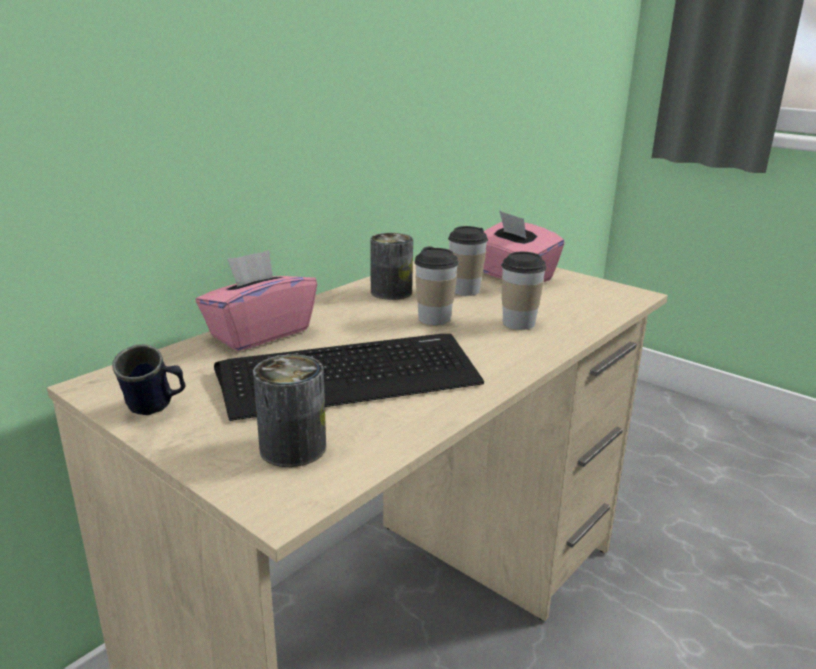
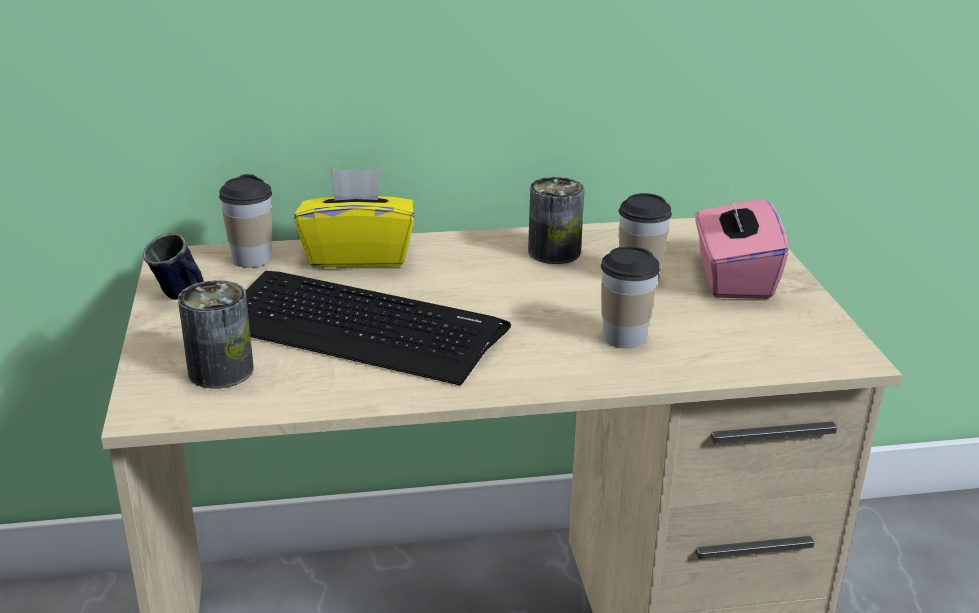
camera: 40 degrees right, 5 degrees up
pink tissue box [196,250,317,351] -> yellow tissue box [294,168,414,268]
cup [414,246,459,325] -> cup moved to [219,174,272,268]

